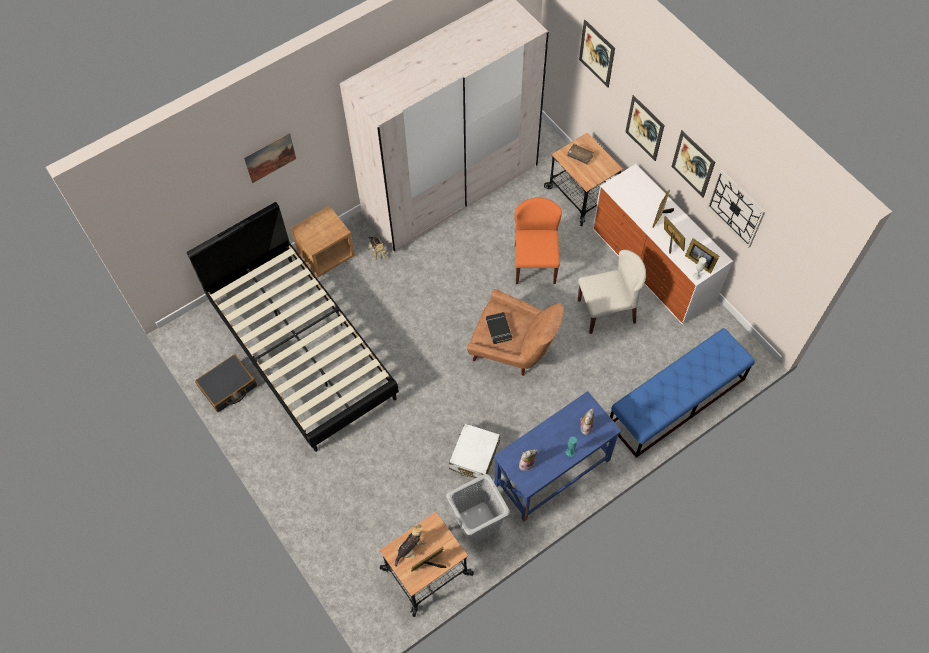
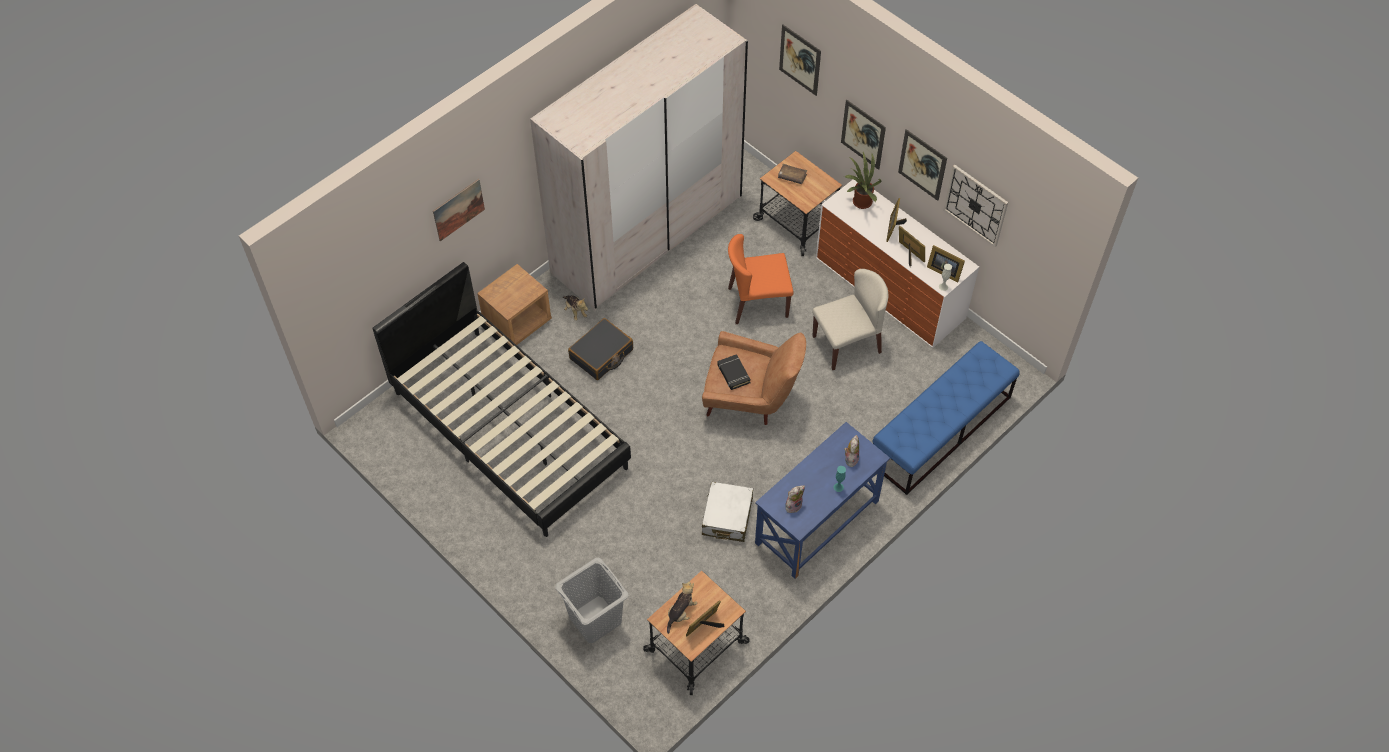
camera: 10 degrees left, 5 degrees down
black suitcase [195,354,257,412] -> black suitcase moved to [568,318,633,380]
grey laundry basket [446,474,510,544] -> grey laundry basket moved to [555,558,629,643]
orange chair [515,198,562,284] -> orange chair turned 90 degrees counterclockwise [728,234,793,324]
none -> potted plant [844,152,881,209]

